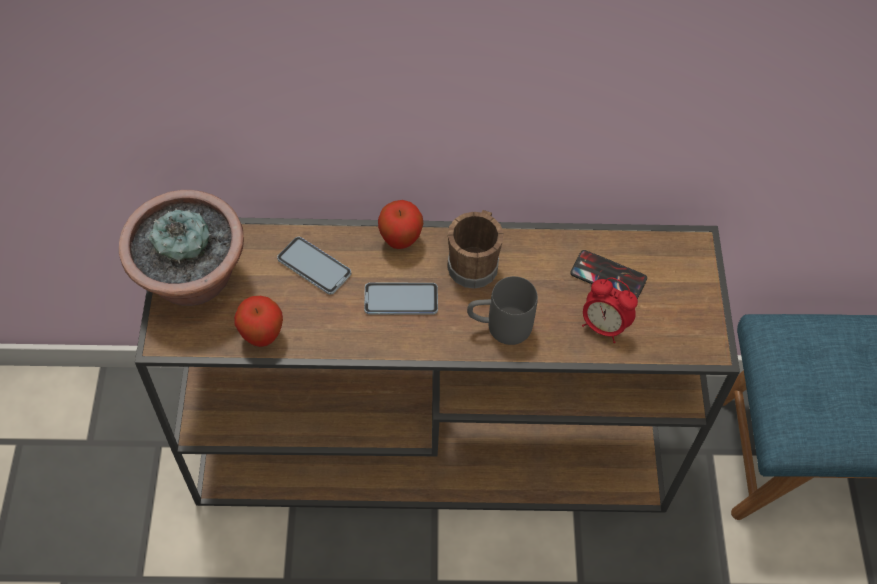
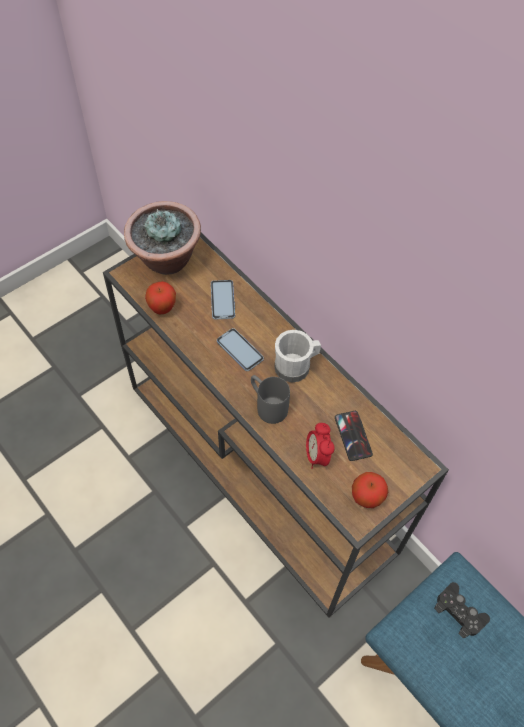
camera: 50 degrees right, 0 degrees up
apple [378,200,423,249] -> apple moved to [352,472,388,508]
brown mug [447,210,504,289] -> white mug [274,330,321,382]
none -> black game controller [434,582,490,638]

